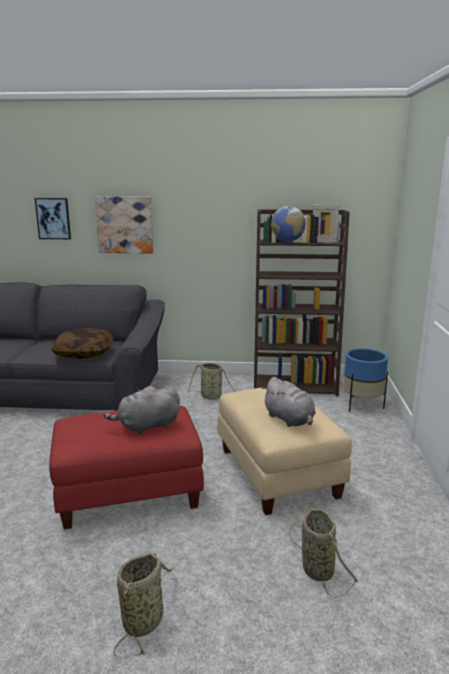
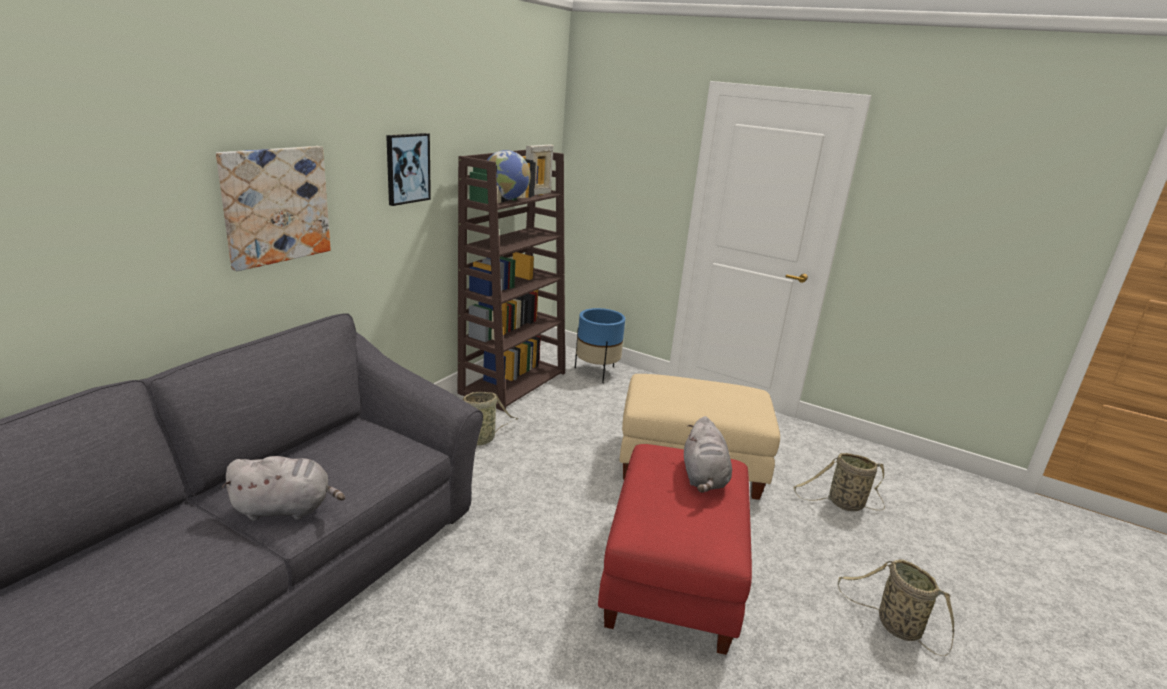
camera: 65 degrees left, 5 degrees up
picture [35,198,71,239] -> picture moved to [386,133,431,206]
pillow [51,328,114,359] -> none
grey plush toy [262,377,316,427] -> grey plush toy moved to [221,456,345,521]

